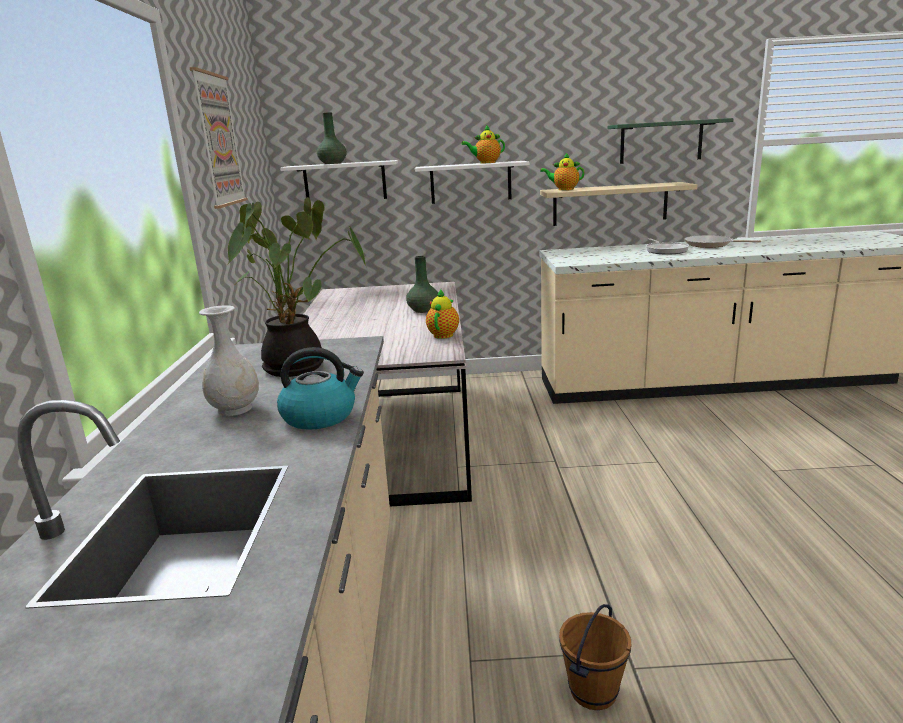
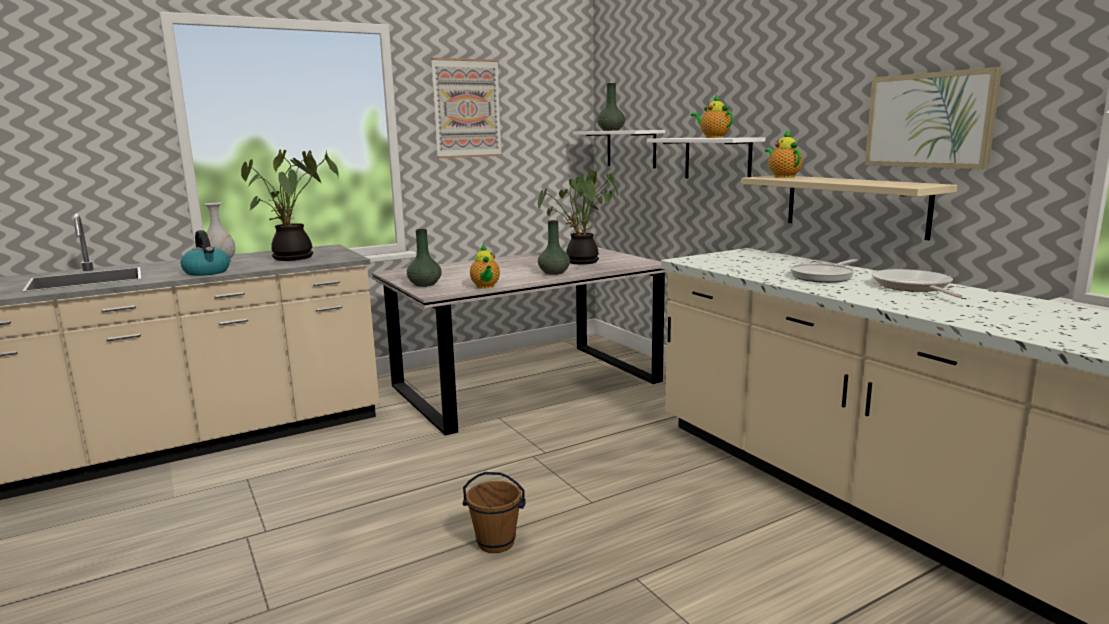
camera: 60 degrees right, 5 degrees down
teapot [426,290,459,339] -> teapot turned 90 degrees clockwise [470,244,500,289]
brown bucket [559,604,631,710] -> brown bucket moved to [462,472,526,553]
green shelf [608,118,734,164] -> picture [865,67,1002,169]
none -> green vase [407,229,442,287]
none -> potted plant [538,171,618,265]

